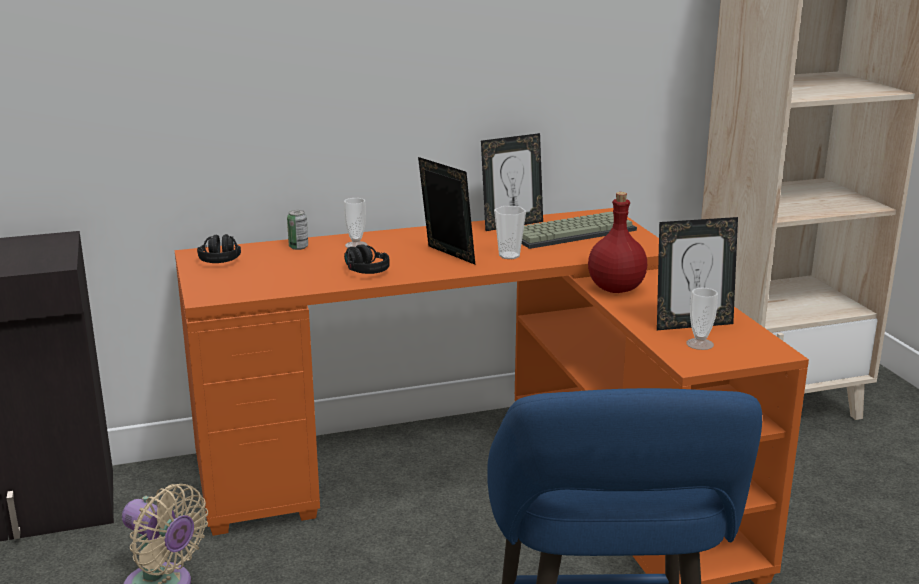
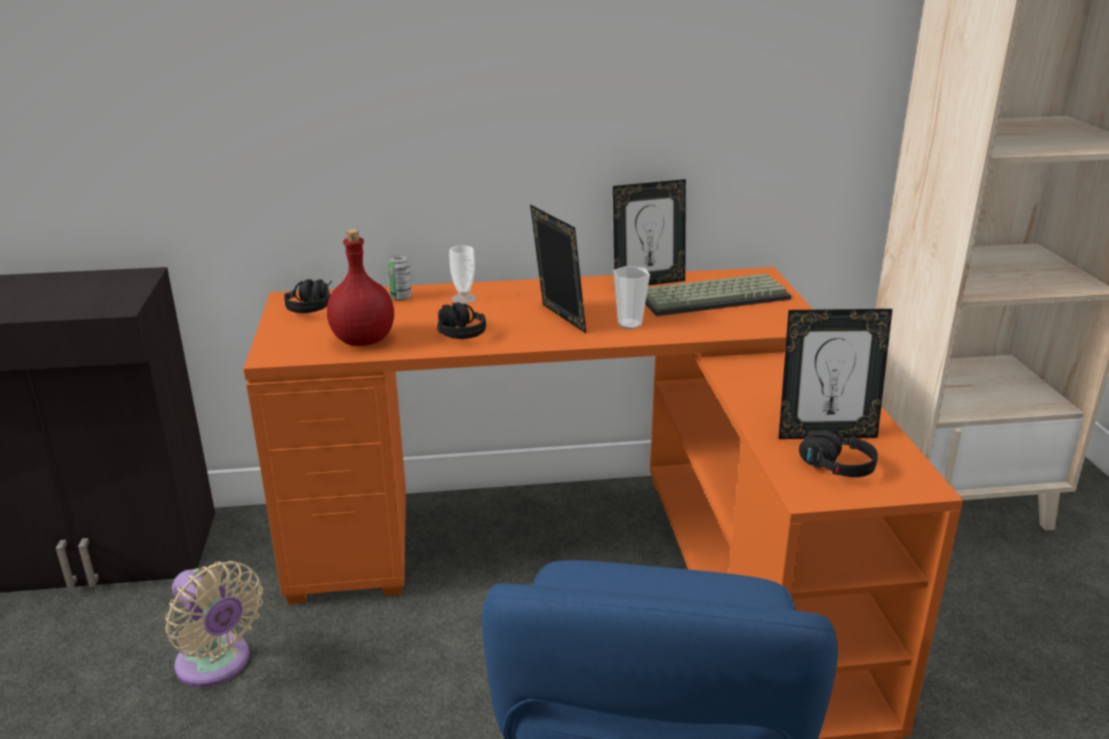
camera: 10 degrees right, 5 degrees up
red bottle [588,192,647,293] -> red bottle moved to [327,229,394,346]
cup [686,288,718,350] -> black headphones [788,430,878,477]

